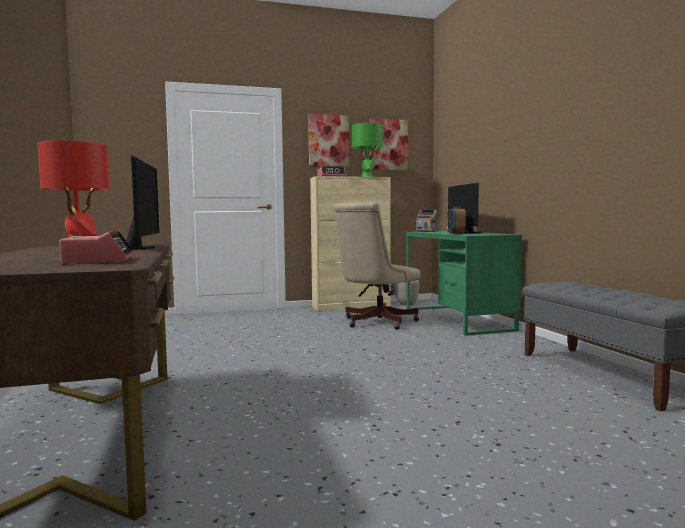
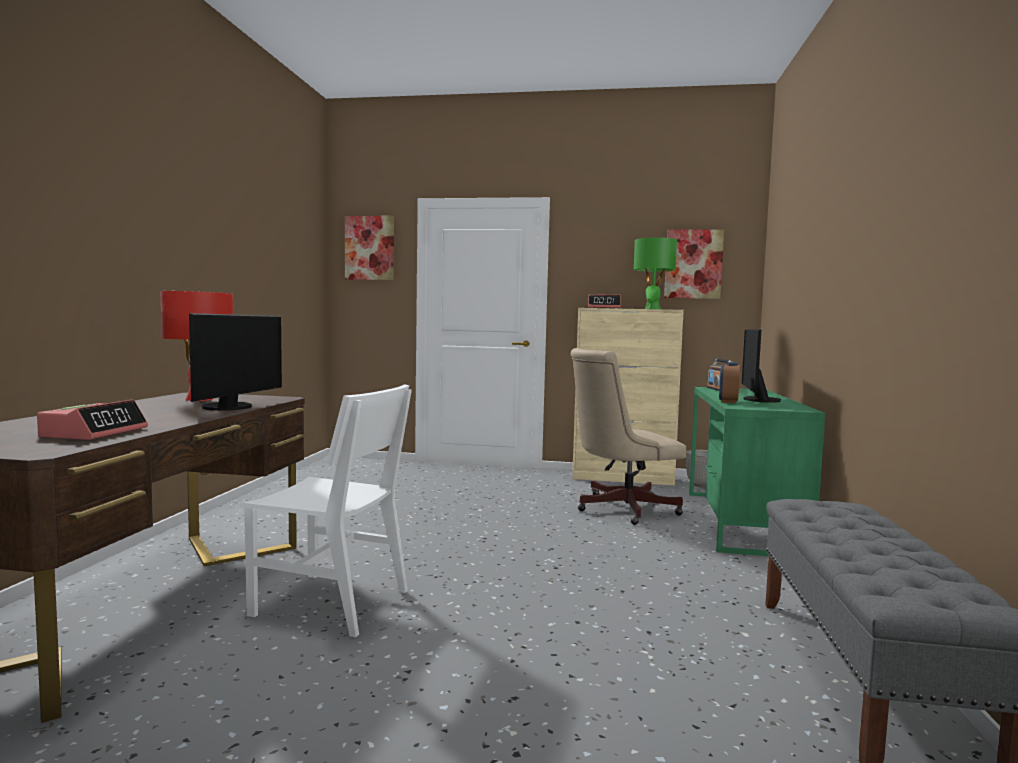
camera: 25 degrees right, 0 degrees up
picture [308,114,349,167] -> picture moved to [345,216,394,280]
none -> white chair [239,384,412,637]

